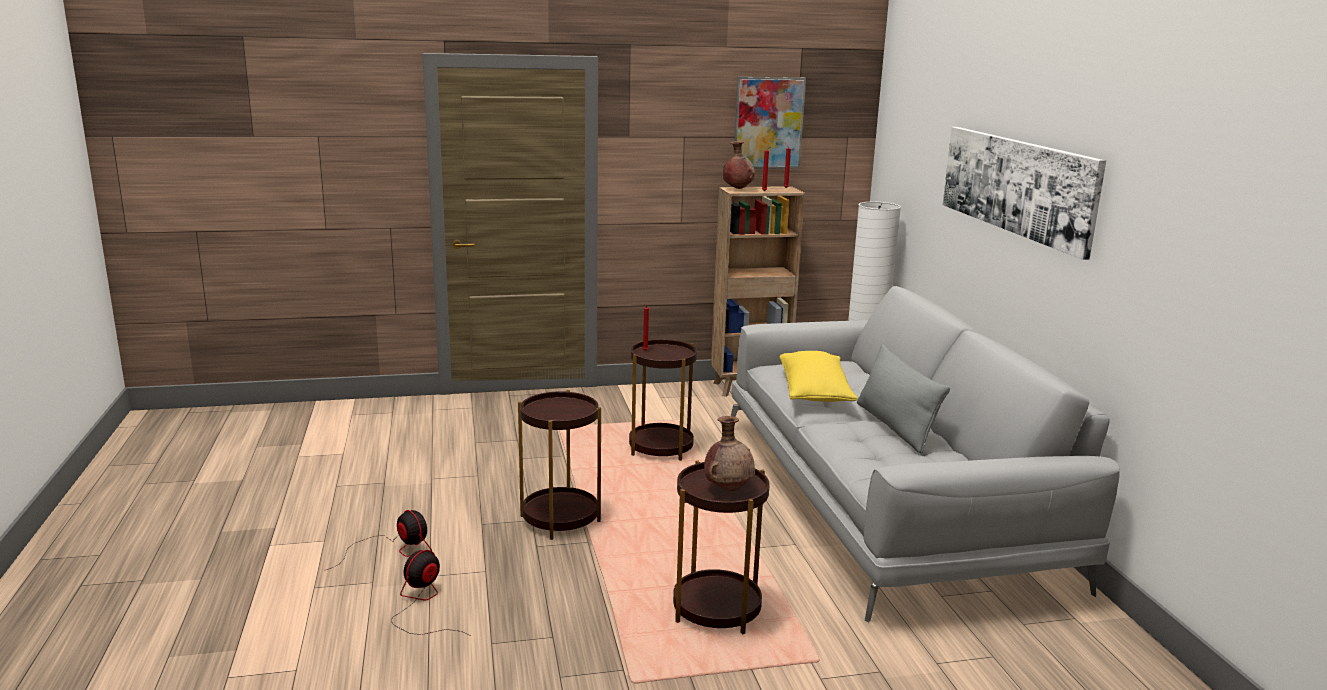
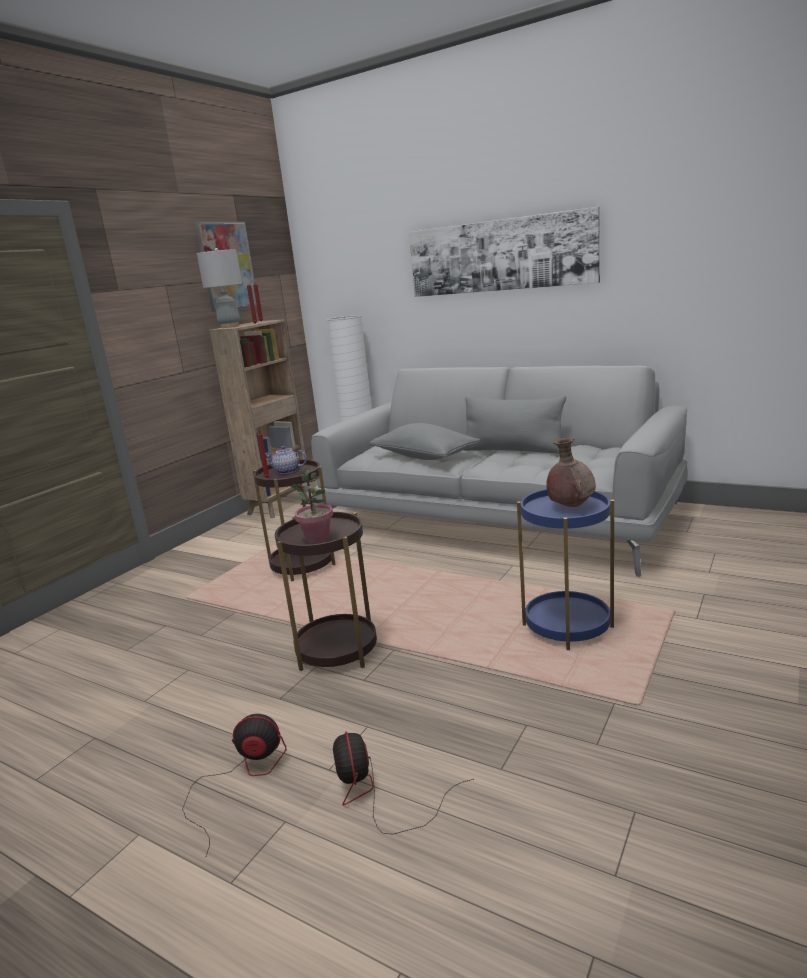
camera: 45 degrees left, 0 degrees up
brown side table [673,461,770,634] -> blue side table [517,489,614,650]
brown vase [723,141,755,189] -> grey table lamp [197,248,242,328]
yellow pillow [780,351,858,402] -> grey pillow [369,423,480,460]
none -> teapot [265,446,307,474]
none -> potted plant [291,470,333,544]

